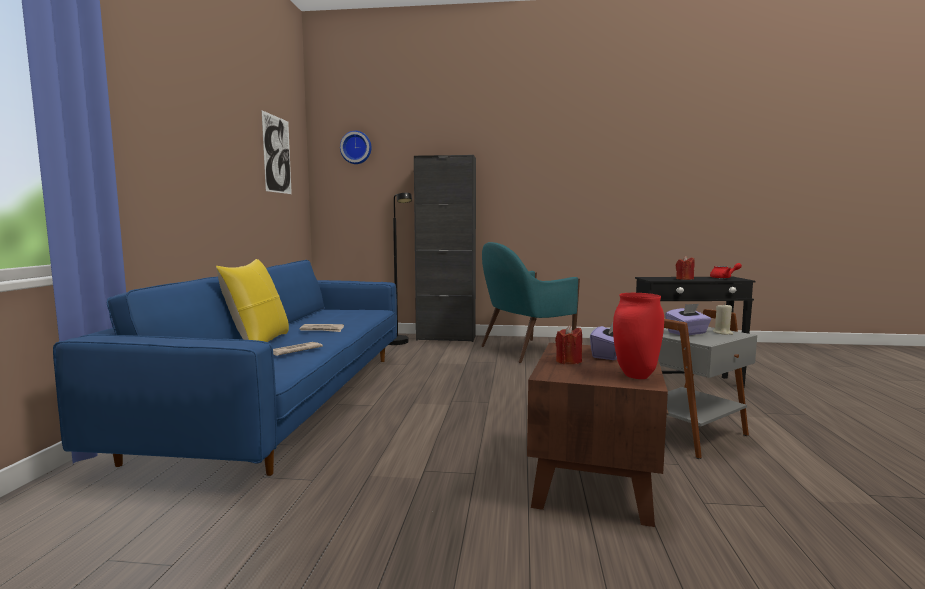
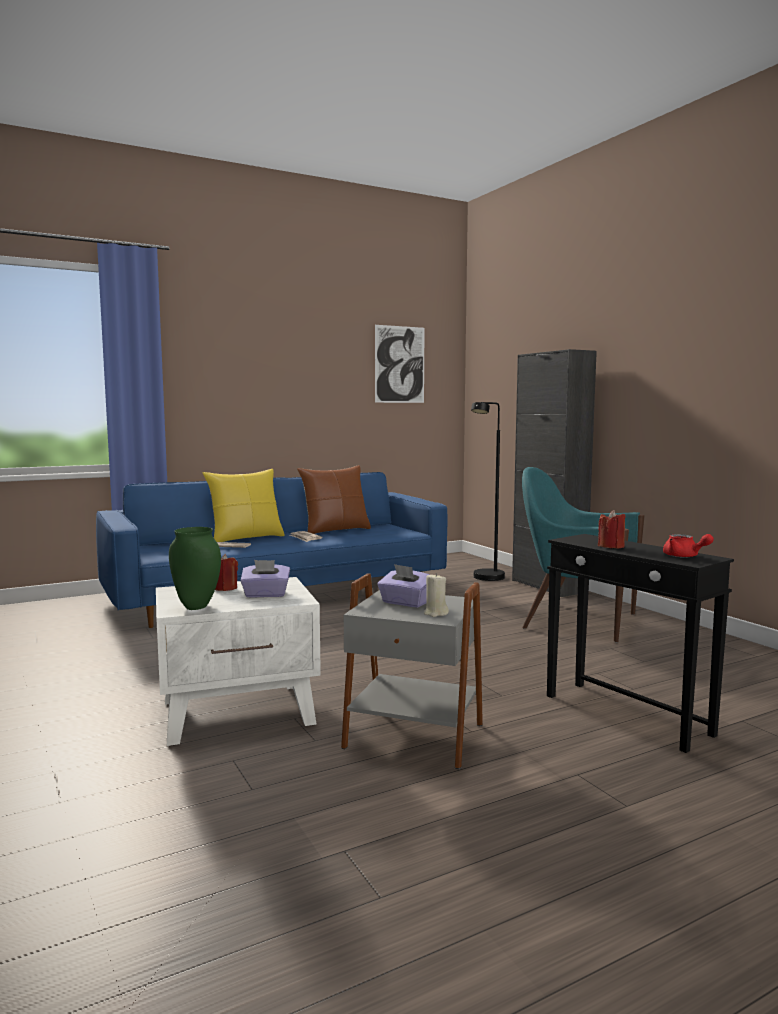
camera: 55 degrees right, 0 degrees up
wall clock [340,131,371,164] -> none
brown side table [527,343,669,527] -> white side table [156,577,321,746]
red vase [613,293,664,379] -> green vase [169,527,221,610]
none -> brown pillow [297,465,371,534]

